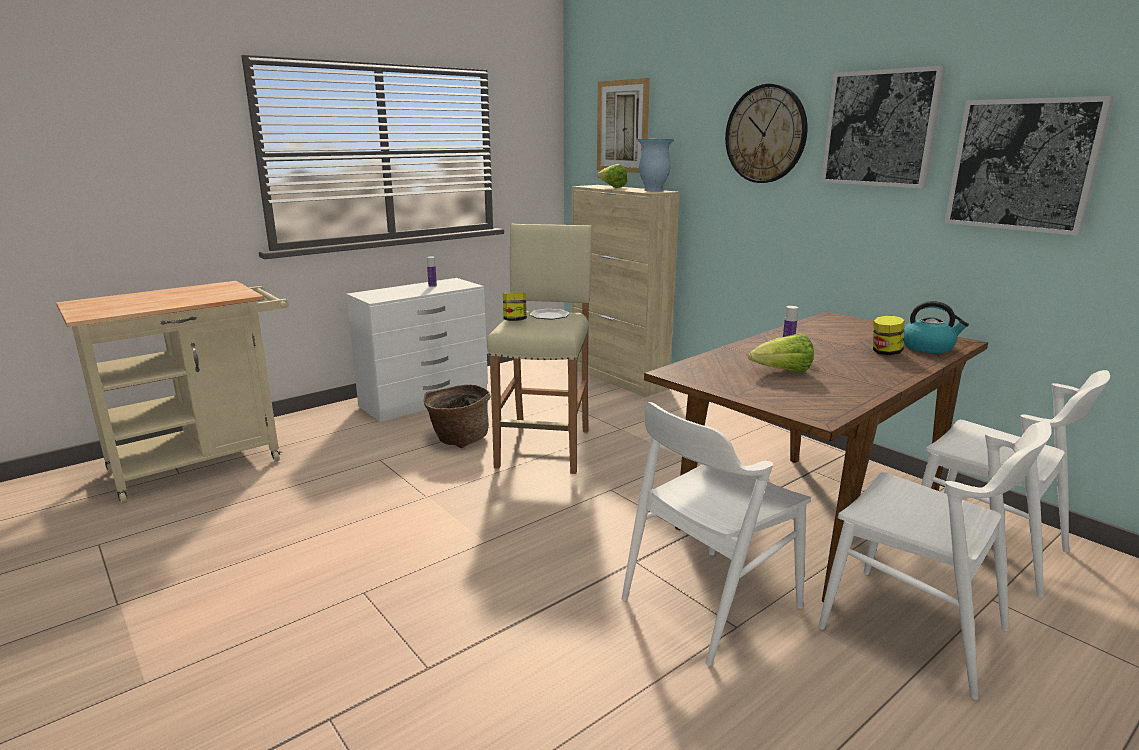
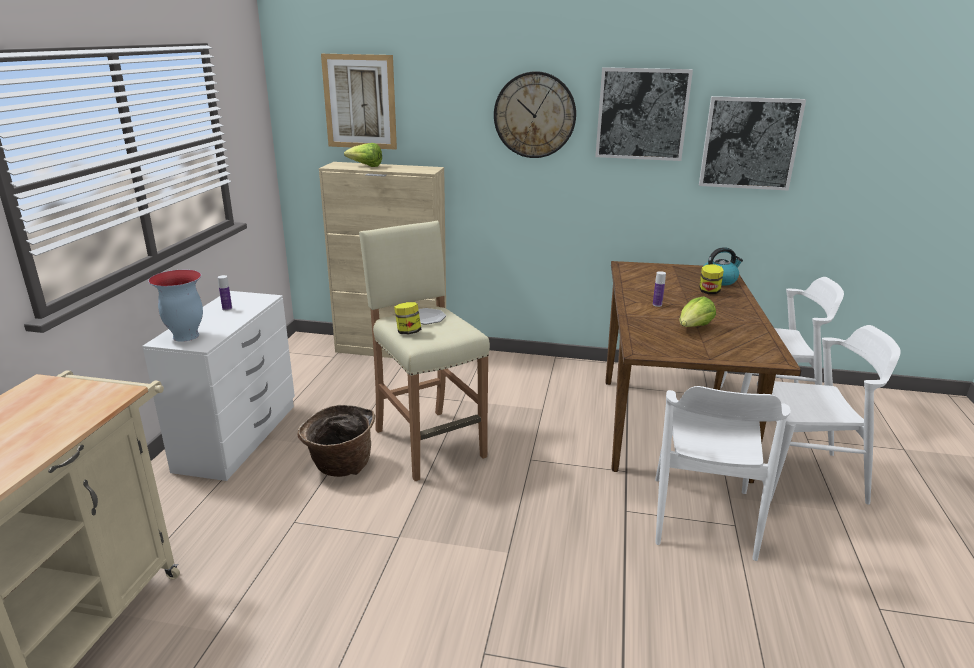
camera: 40 degrees left, 5 degrees up
vase [637,139,675,191] -> vase moved to [148,270,203,342]

